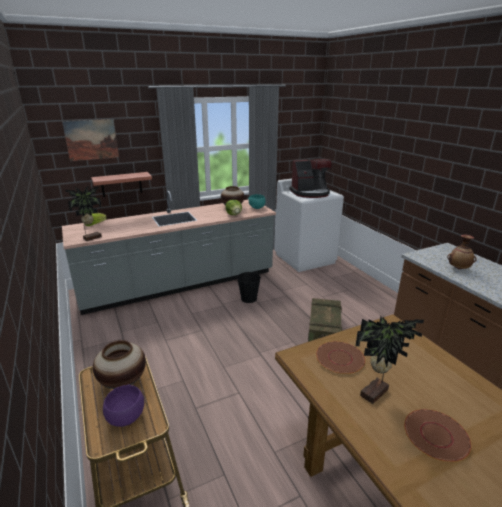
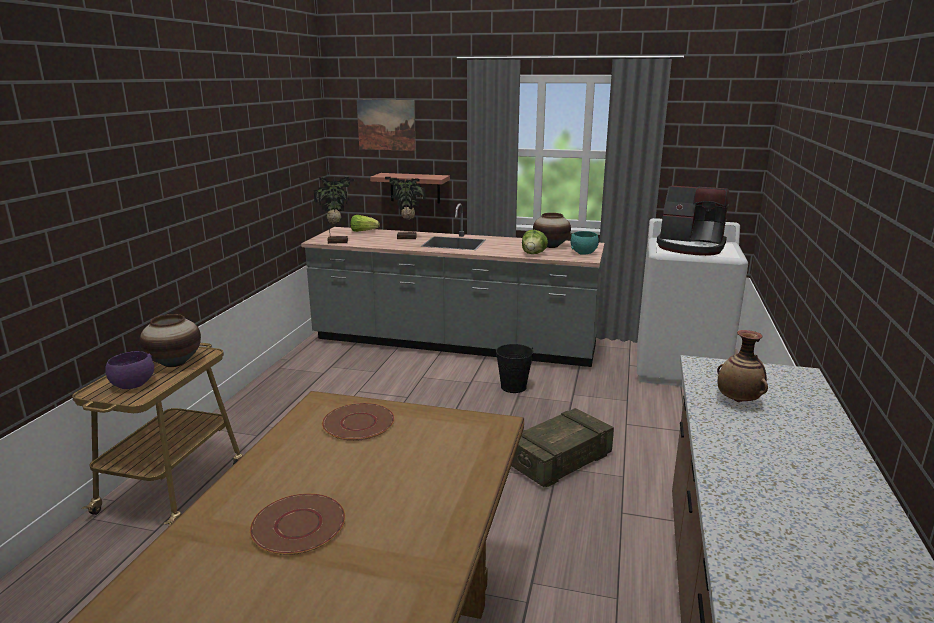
camera: 40 degrees right, 5 degrees down
potted plant [355,316,424,404] -> potted plant moved to [385,177,426,239]

